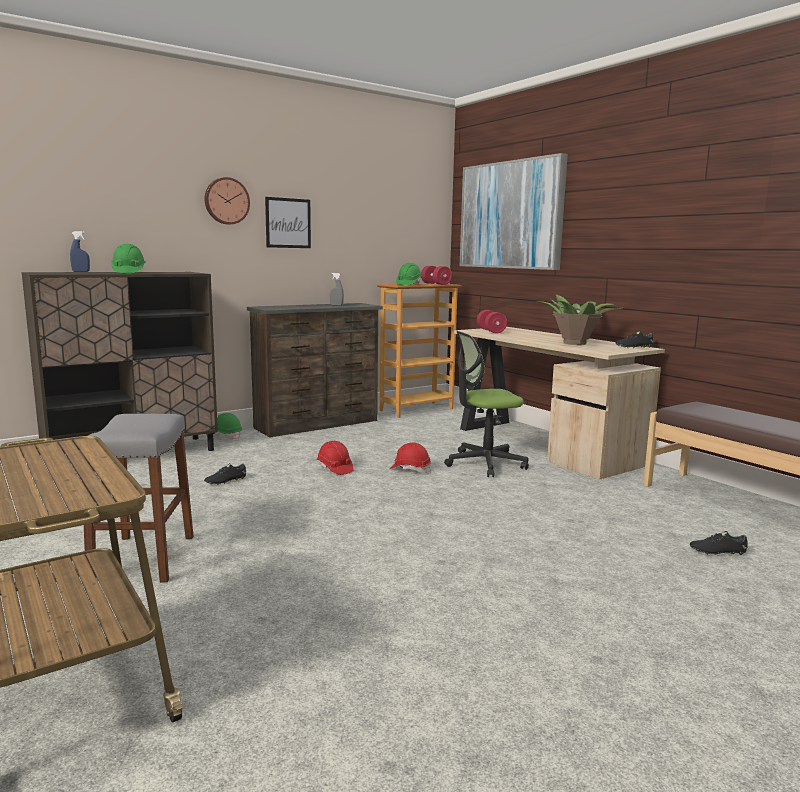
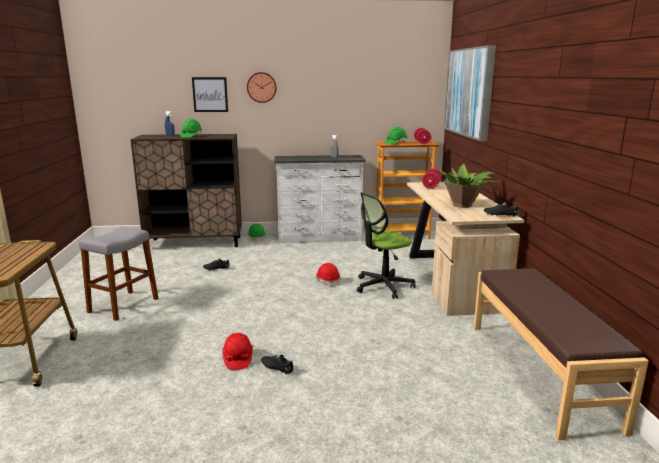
camera: 30 degrees right, 5 degrees up
brown dresser [247,303,383,438] -> white dresser [274,155,366,243]
picture [265,197,311,248] -> picture moved to [192,77,228,112]
red hard hat [317,441,354,475] -> red hard hat moved to [222,333,253,370]
office chair [444,331,529,477] -> office chair turned 45 degrees counterclockwise [357,192,416,299]
black shoe [690,531,748,555] -> black shoe moved to [261,355,293,375]

